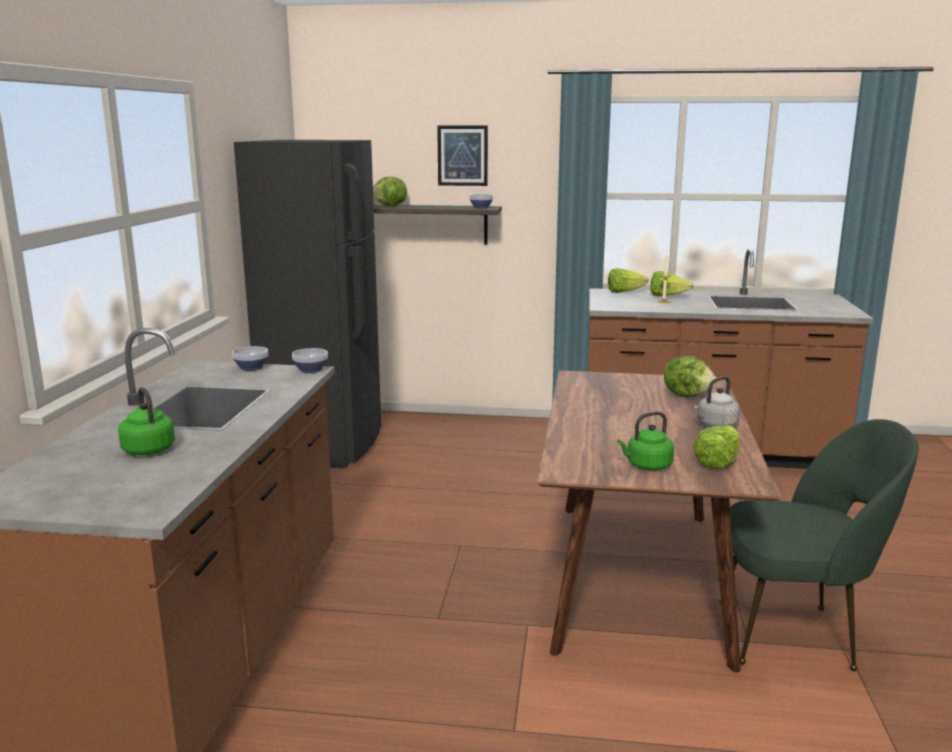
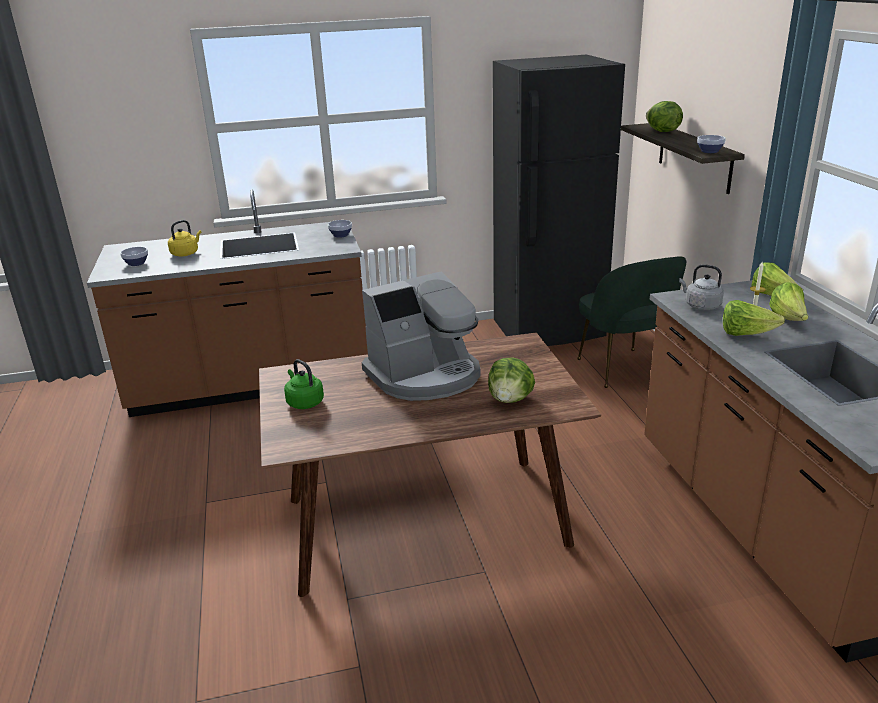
camera: 70 degrees right, 10 degrees up
green kettle [118,387,175,455] -> yellow kettle [168,220,201,256]
bowl [292,348,328,373] -> bowl moved to [120,247,148,266]
picture [437,125,488,186] -> none
lettuce [693,425,739,469] -> lettuce moved to [723,300,785,336]
grey kettle [694,376,740,427] -> grey kettle moved to [679,264,724,310]
green chair [719,419,919,671] -> green chair moved to [577,256,686,388]
none -> coffee machine [362,271,480,401]

